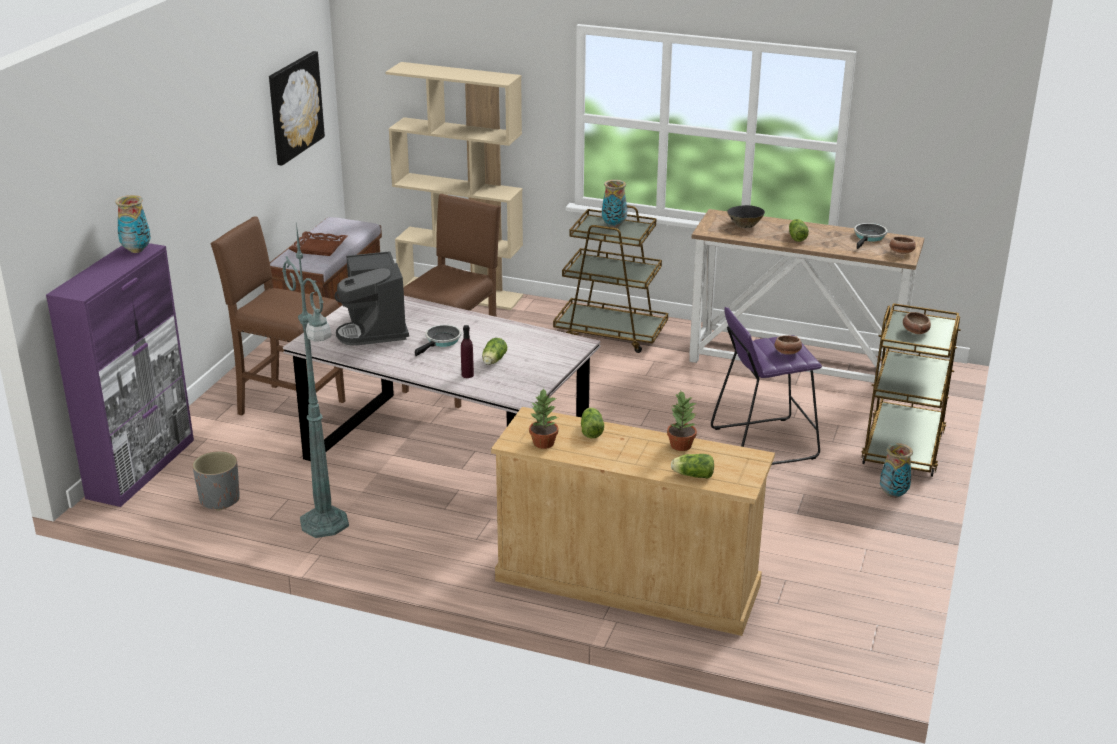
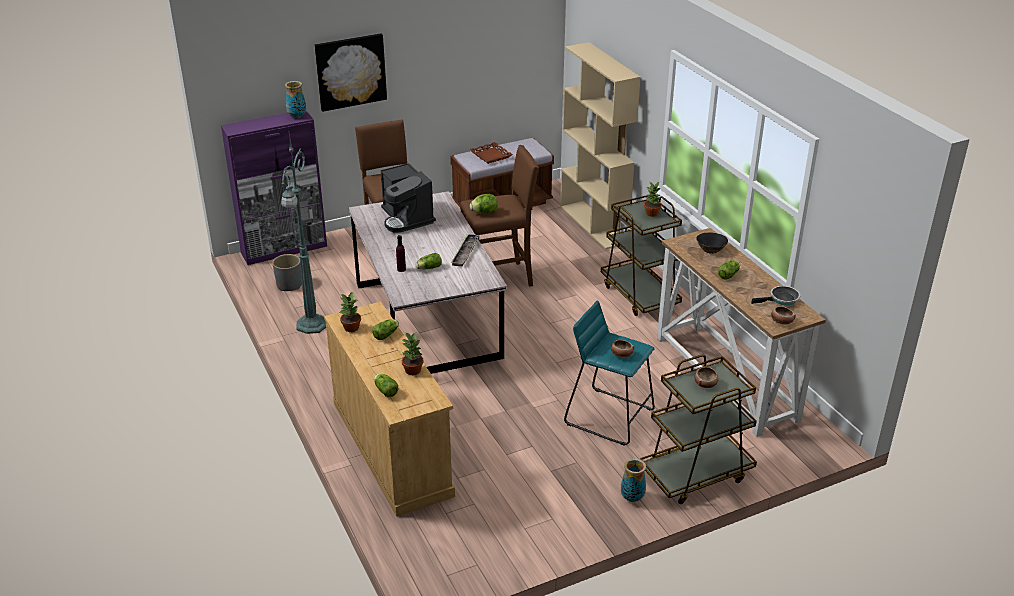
camera: 45 degrees right, 5 degrees up
picture [269,51,325,166] -> picture moved to [315,33,387,112]
coffee machine [334,251,409,346] -> coffee machine turned 60 degrees counterclockwise [381,163,436,233]
frying pan [415,325,461,356] -> none
vase [602,180,627,228] -> potted plant [644,182,662,217]
purple stool [711,307,822,465] -> turquoise stool [564,300,655,446]
none -> tray [451,234,479,266]
none -> lettuce [470,194,498,214]

